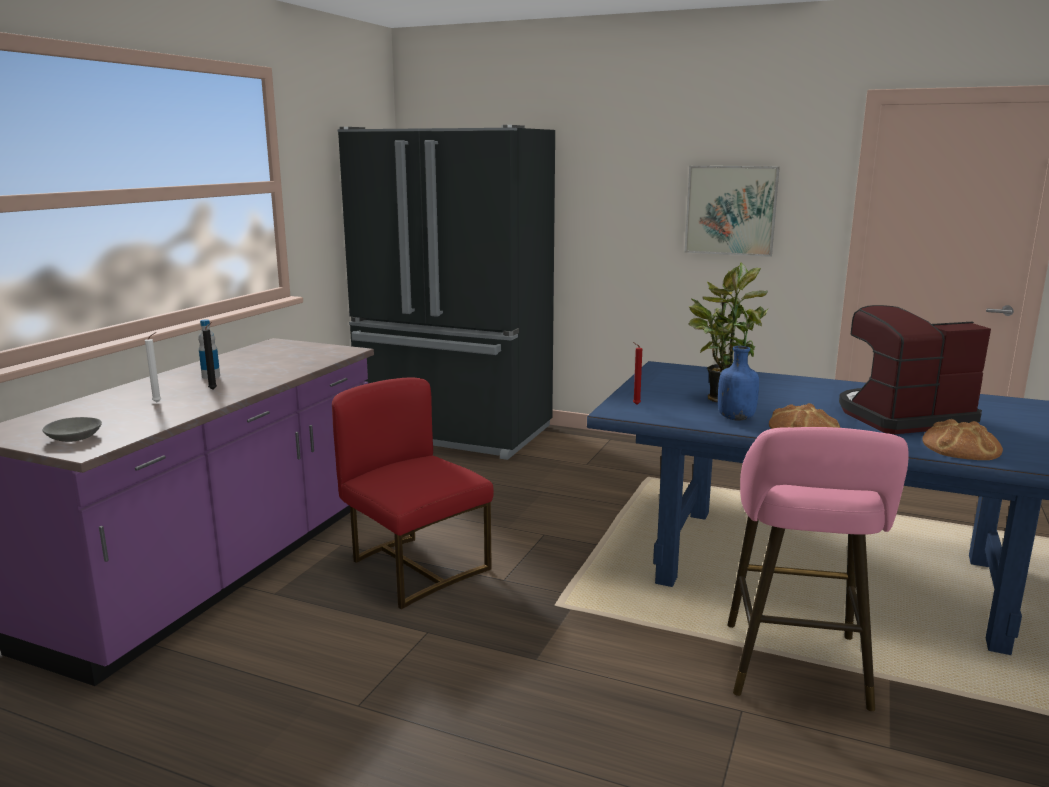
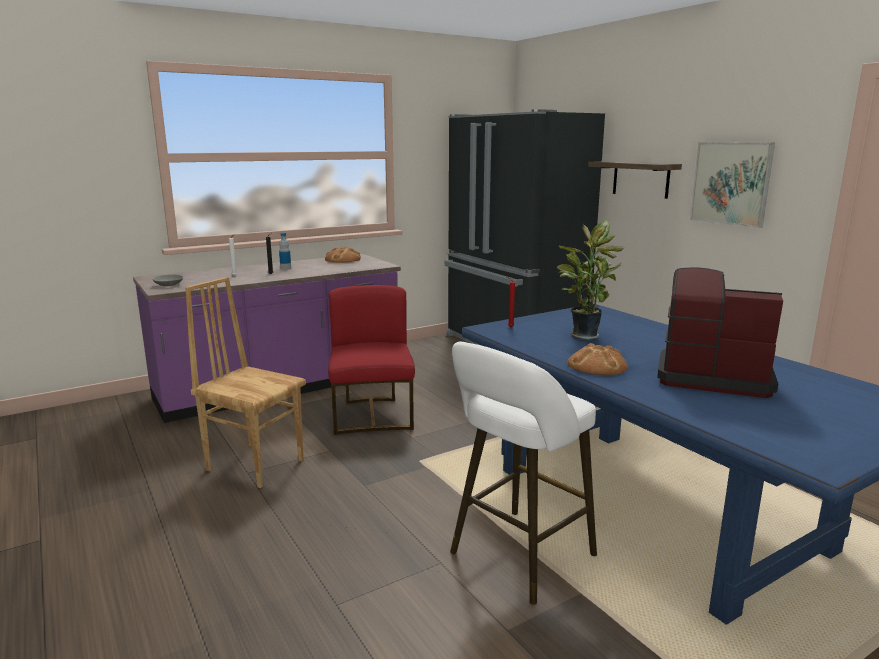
camera: 35 degrees right, 0 degrees up
blue bottle [718,346,759,420] -> none
pink stool [727,427,909,711] -> white stool [450,342,597,604]
bread [922,419,1003,460] -> bread moved to [325,246,361,263]
none -> brown chair [185,277,306,488]
none -> shelf [588,161,682,199]

